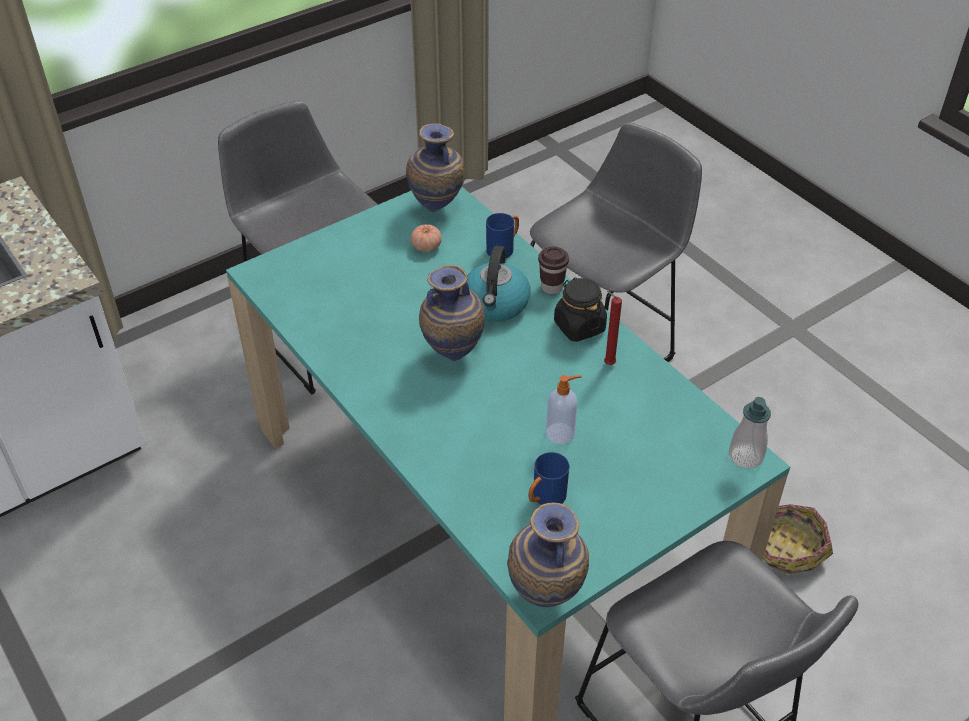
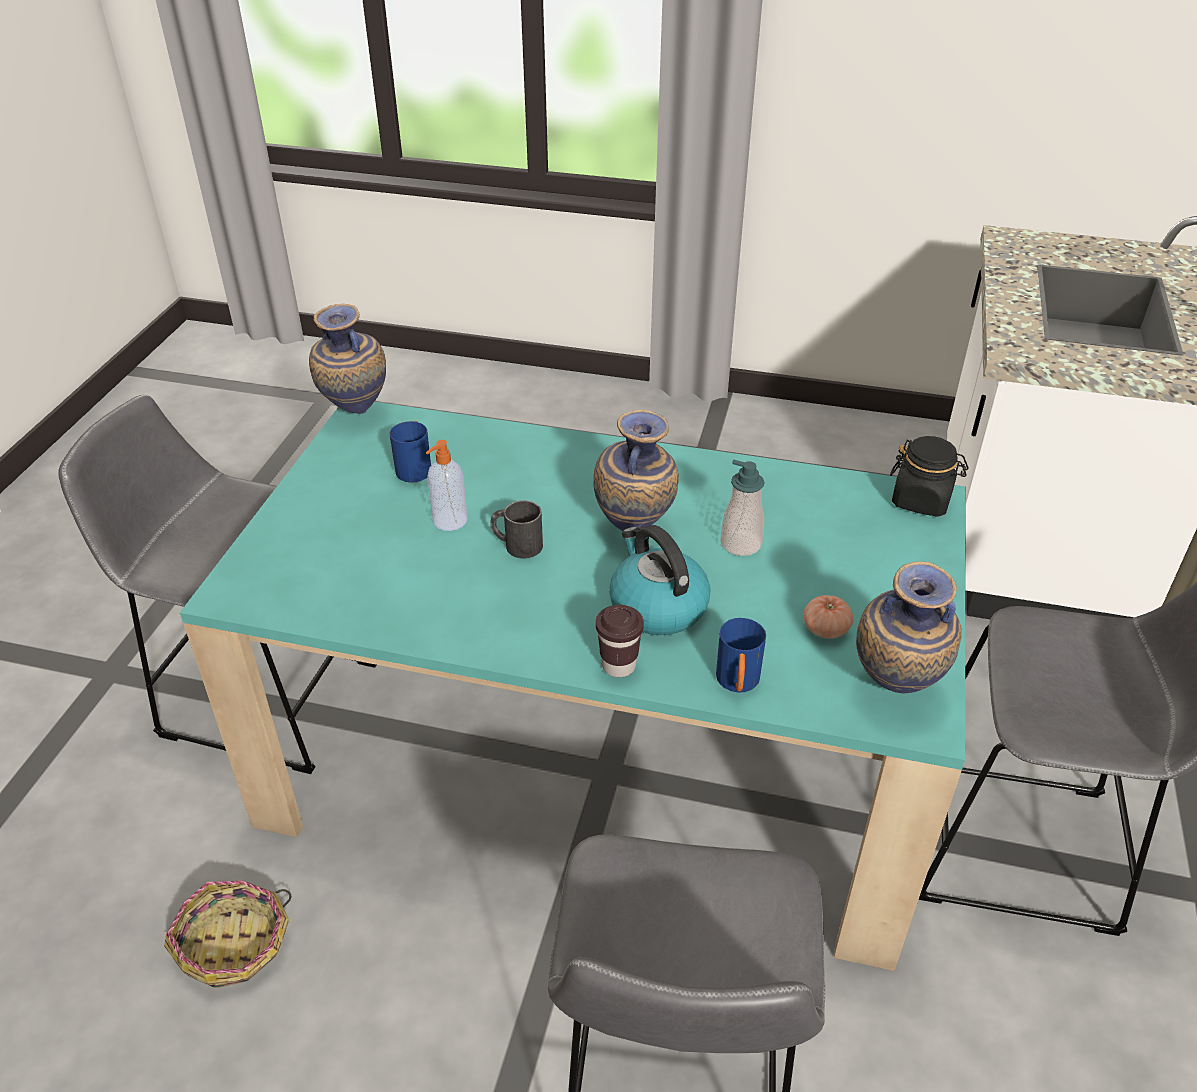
camera: 140 degrees right, 5 degrees down
black jar [554,277,607,342] -> black jar moved to [890,436,969,517]
red candle [604,291,622,365] -> none
soap dispenser [729,397,771,469] -> soap dispenser moved to [720,460,765,556]
none -> black mug [490,500,543,559]

